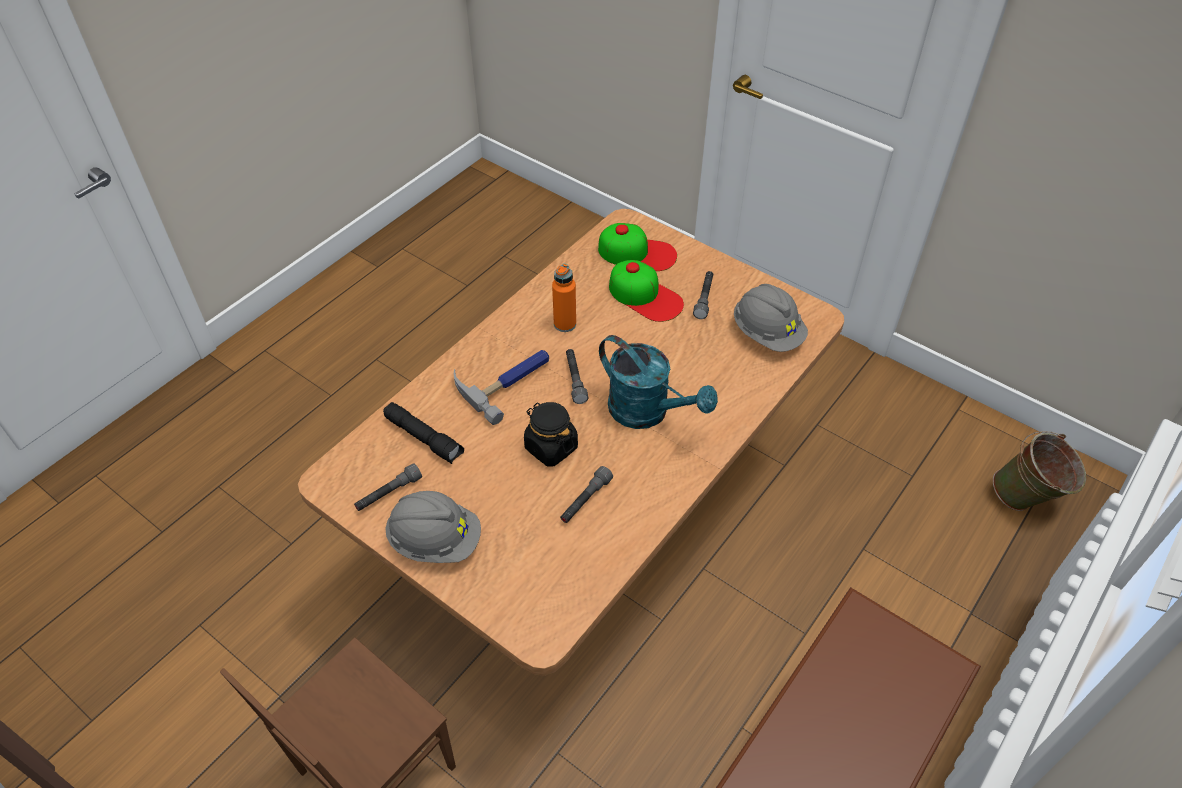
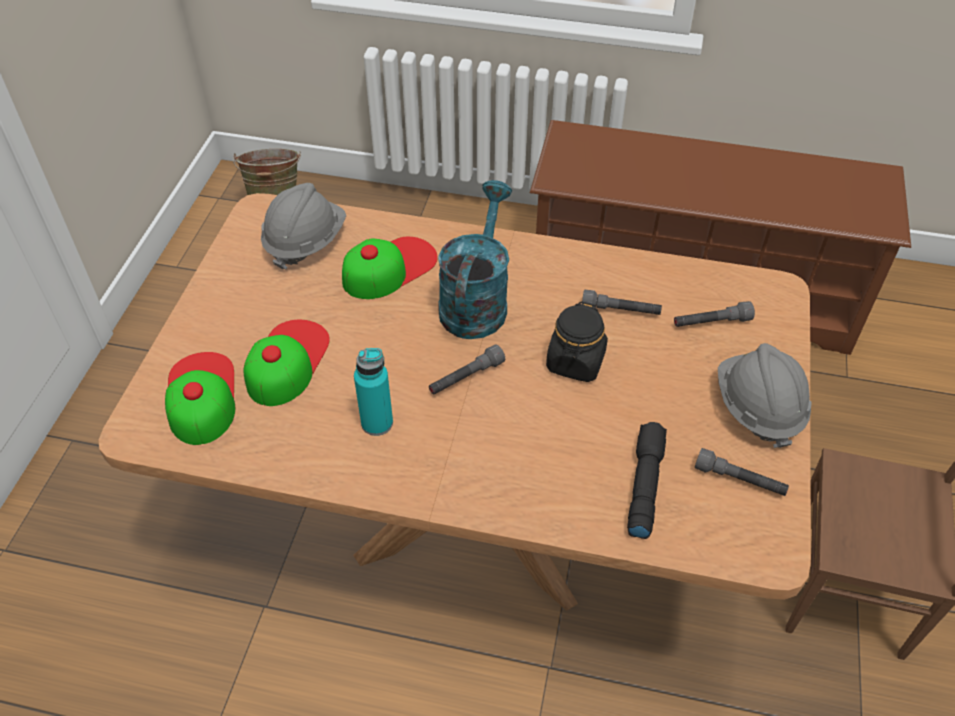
camera: 115 degrees left, 0 degrees up
hammer [454,350,549,425] -> none
orange bottle [552,264,576,332] -> turquoise bottle [354,348,393,436]
grey flashlight [693,271,713,319] -> grey flashlight moved to [674,301,755,327]
none -> cap [342,237,438,299]

